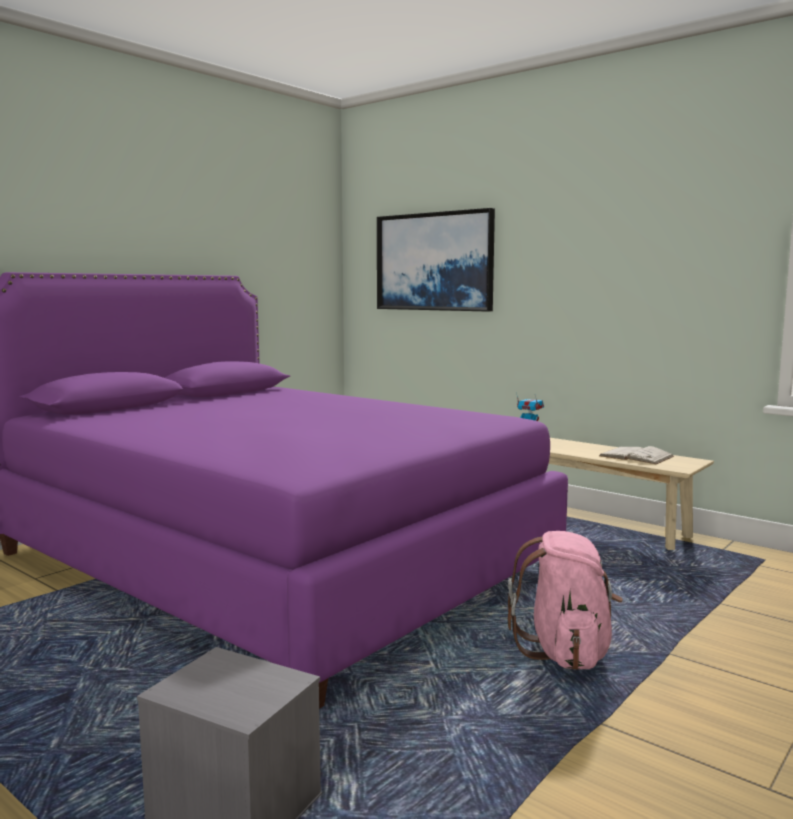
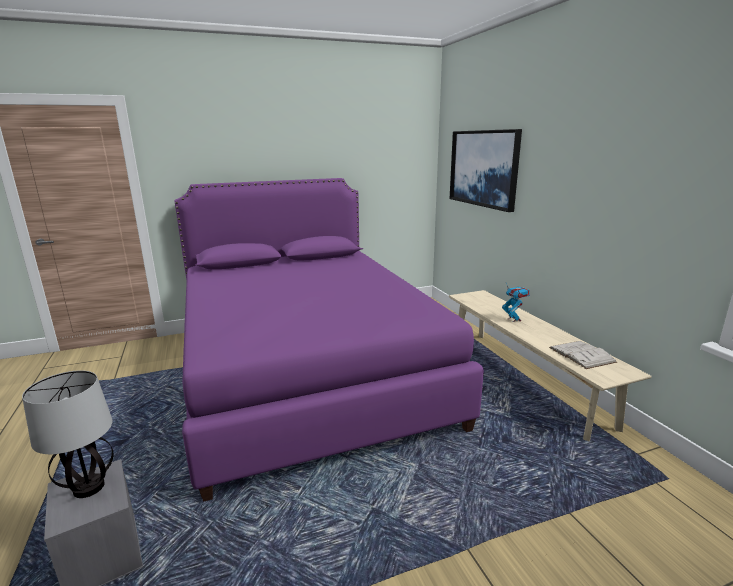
camera: 30 degrees right, 10 degrees up
pink backpack [508,531,623,670] -> none
none -> table lamp [22,370,113,498]

